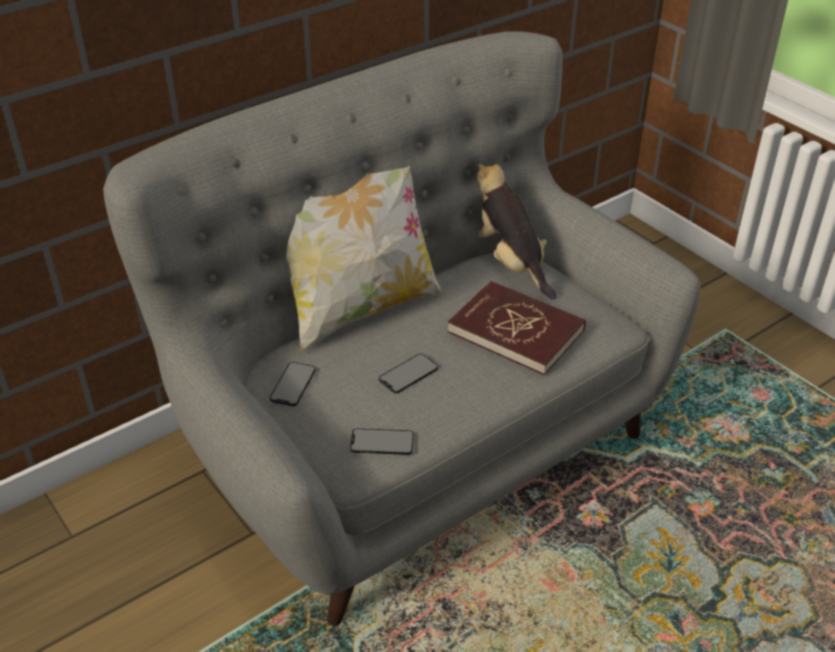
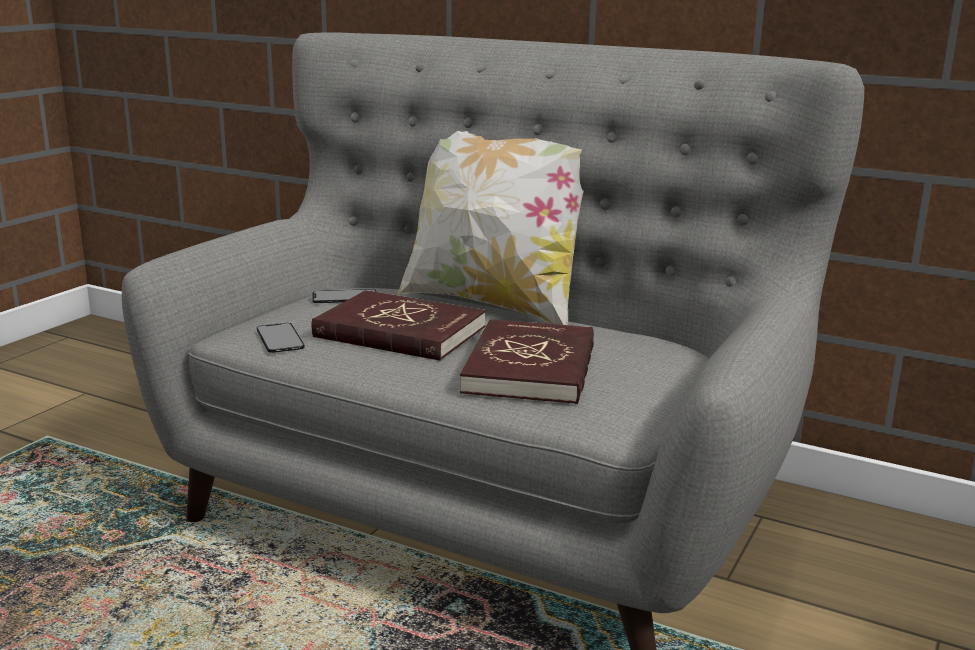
camera: 65 degrees right, 20 degrees down
phone [379,353,438,393] -> red book [312,290,486,361]
plush toy [477,164,557,300] -> none

